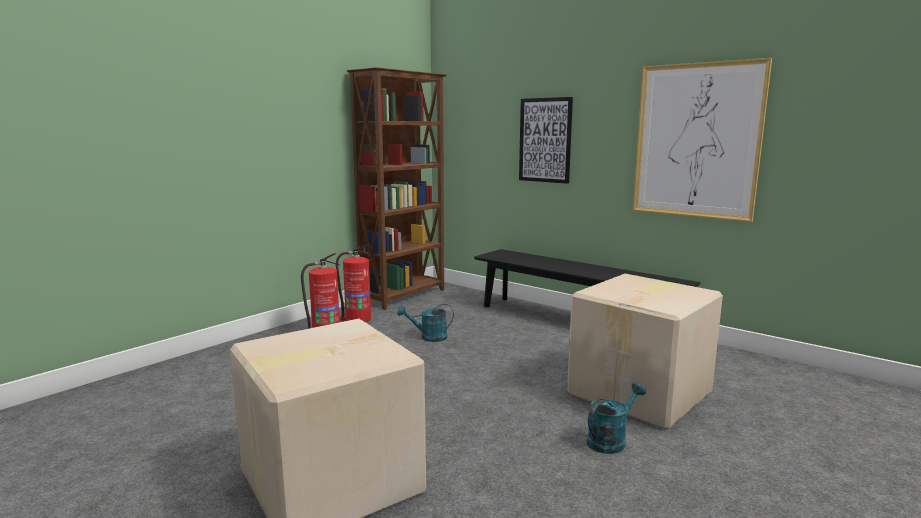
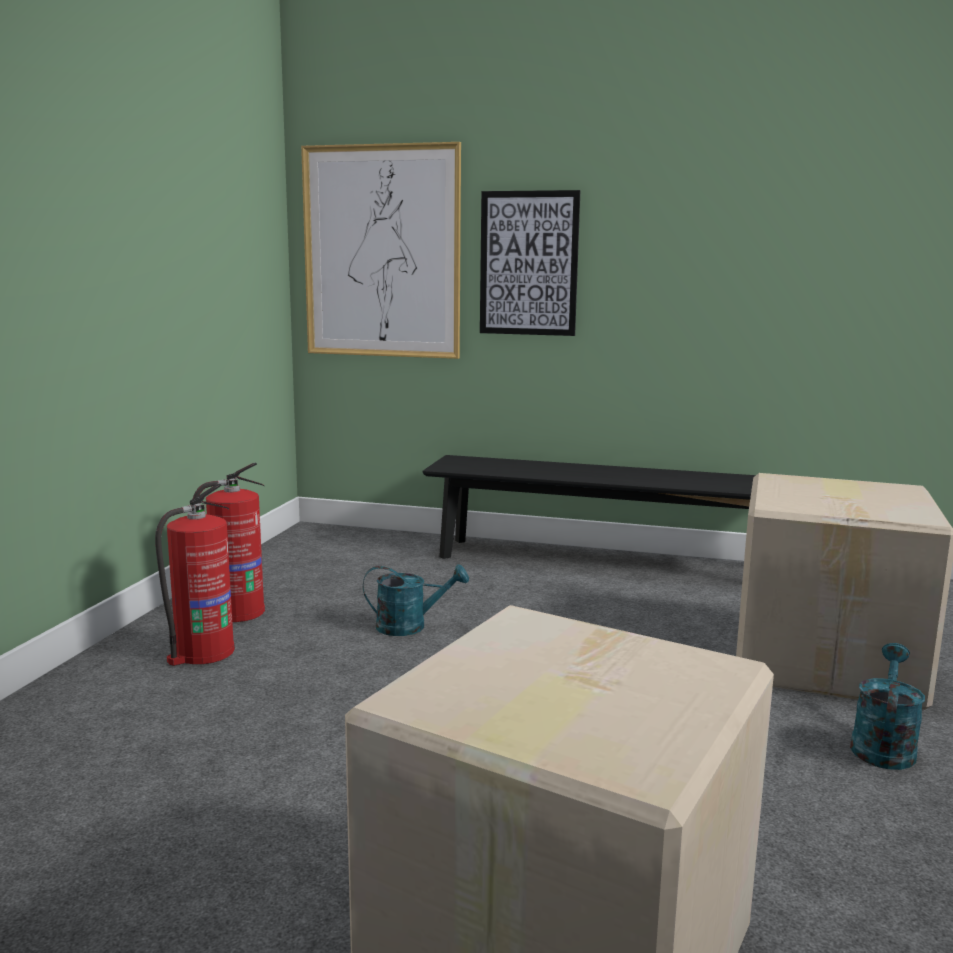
camera: 25 degrees left, 0 degrees up
brown bookcase [347,67,447,310] -> none
turquoise watering can [397,304,454,342] -> turquoise watering can turned 150 degrees counterclockwise [363,565,469,636]
picture [633,58,772,222] -> picture moved to [301,142,461,359]

